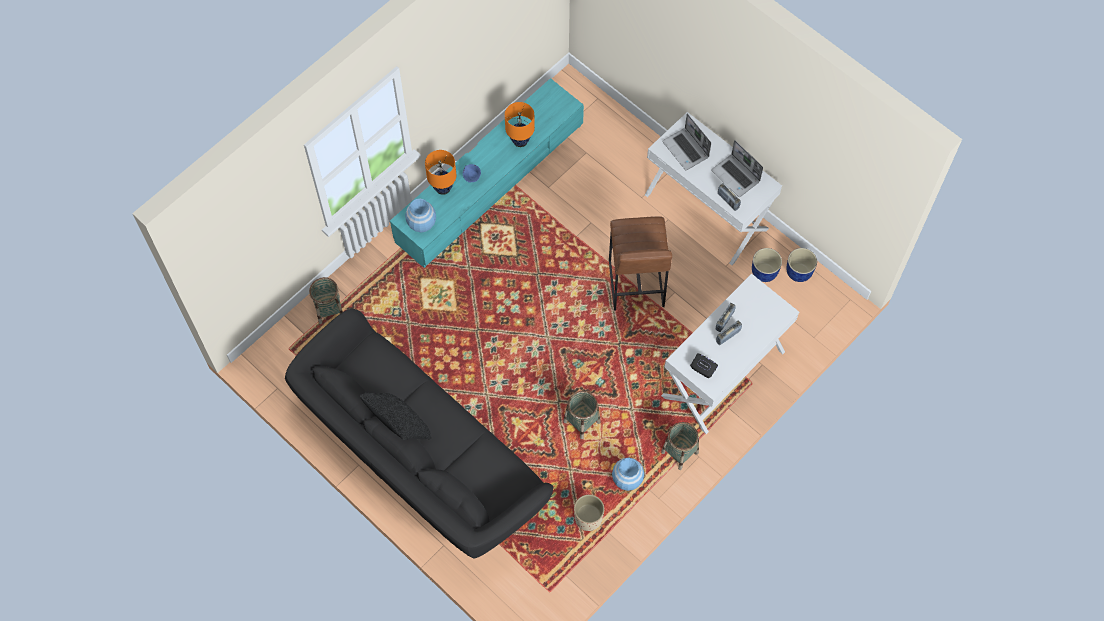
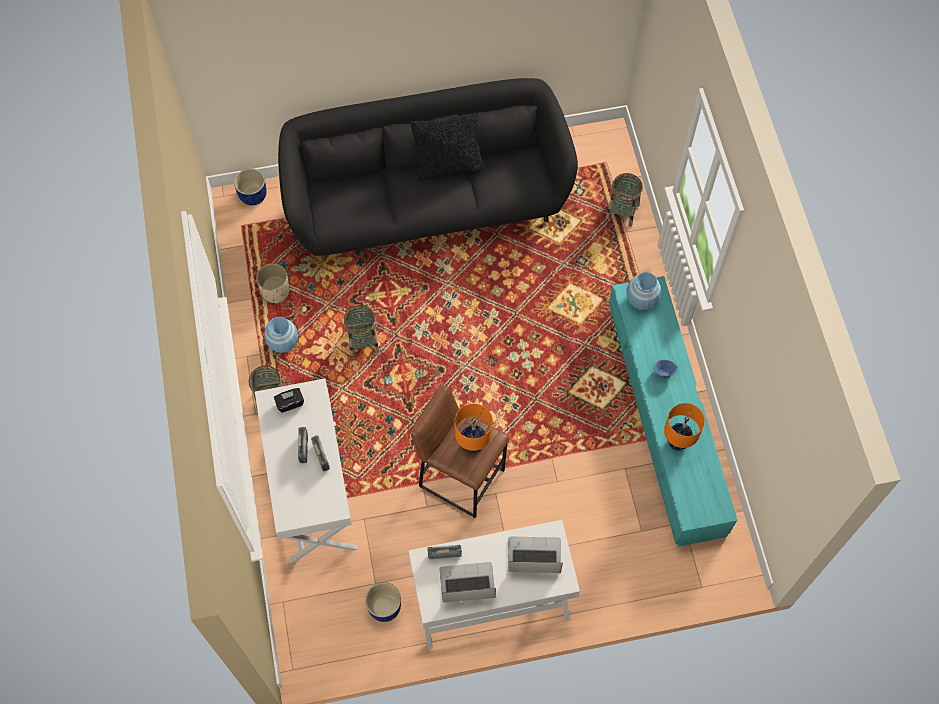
camera: 125 degrees right, 0 degrees up
orange table lamp [425,150,456,195] -> orange table lamp moved to [455,404,493,453]
blue planter [786,248,817,282] -> blue planter moved to [234,168,266,205]

